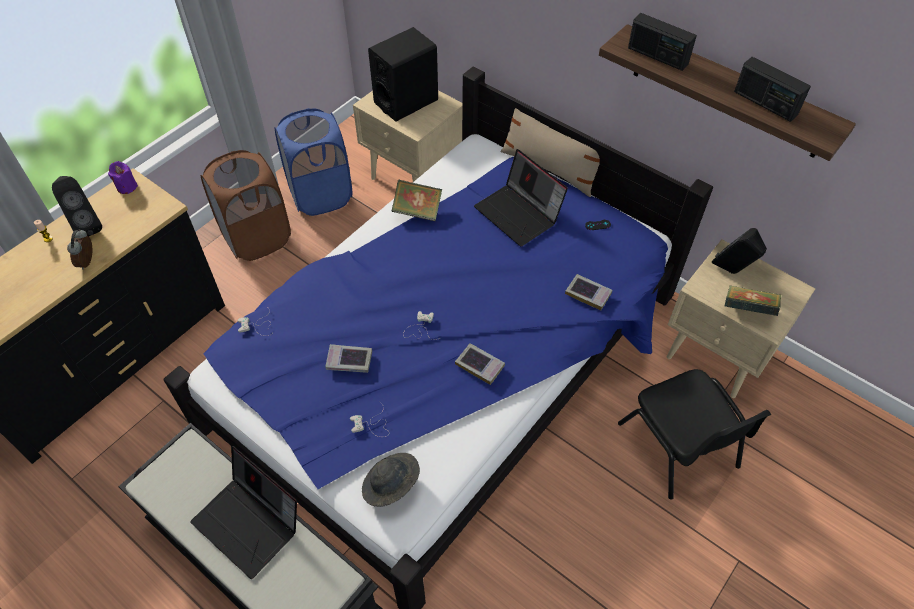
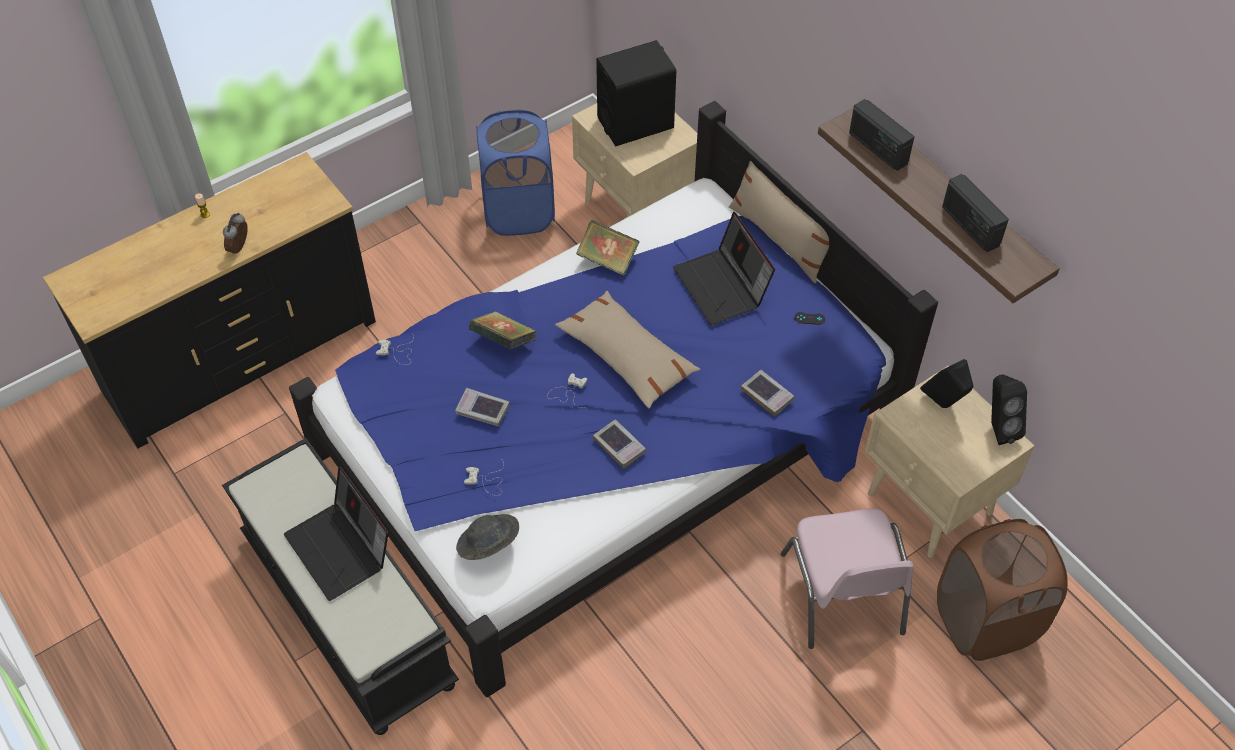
camera: 15 degrees right, 0 degrees up
black speaker [52,176,102,236] -> black speaker moved to [991,375,1027,445]
purple candle [108,161,138,194] -> none
brown laundry basket [201,150,291,261] -> brown laundry basket moved to [937,519,1068,661]
black chair [618,369,771,500] -> pink chair [781,508,914,649]
book [725,285,781,316] -> book moved to [469,311,536,350]
none -> beige pillow [555,291,700,409]

